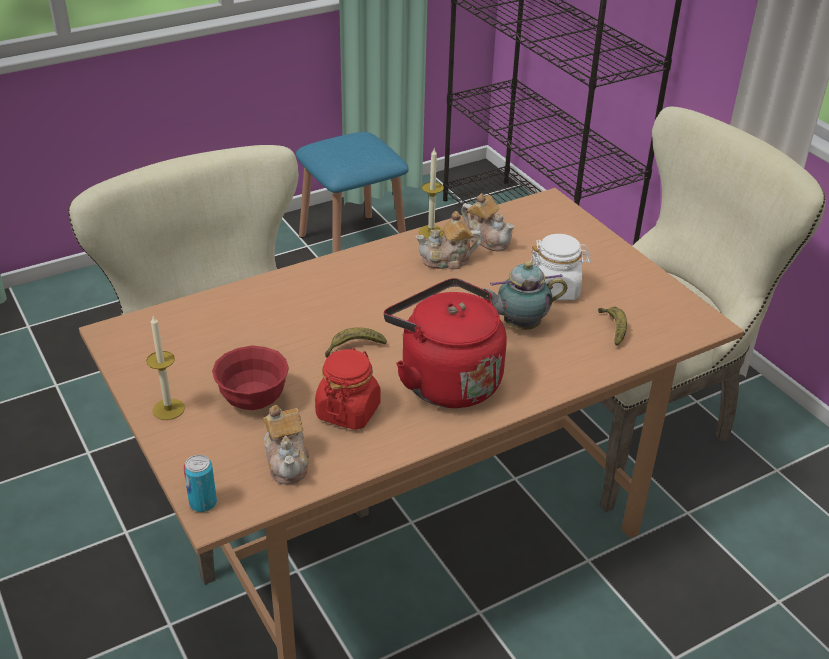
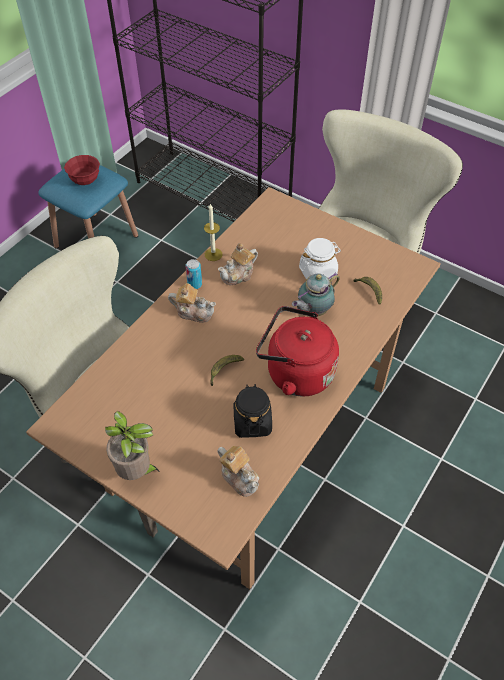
camera: 25 degrees left, 15 degrees up
candle [146,315,185,420] -> potted plant [105,411,160,480]
can [184,455,217,512] -> can moved to [186,259,202,289]
red bowl [212,345,289,410] -> red bowl moved to [64,155,100,185]
red jar [315,348,381,430] -> black jar [233,384,272,438]
teapot [461,193,515,251] -> teapot moved to [168,283,216,323]

